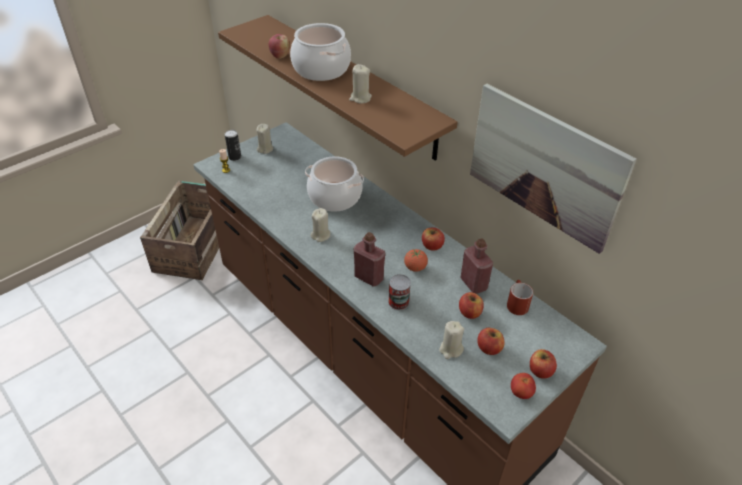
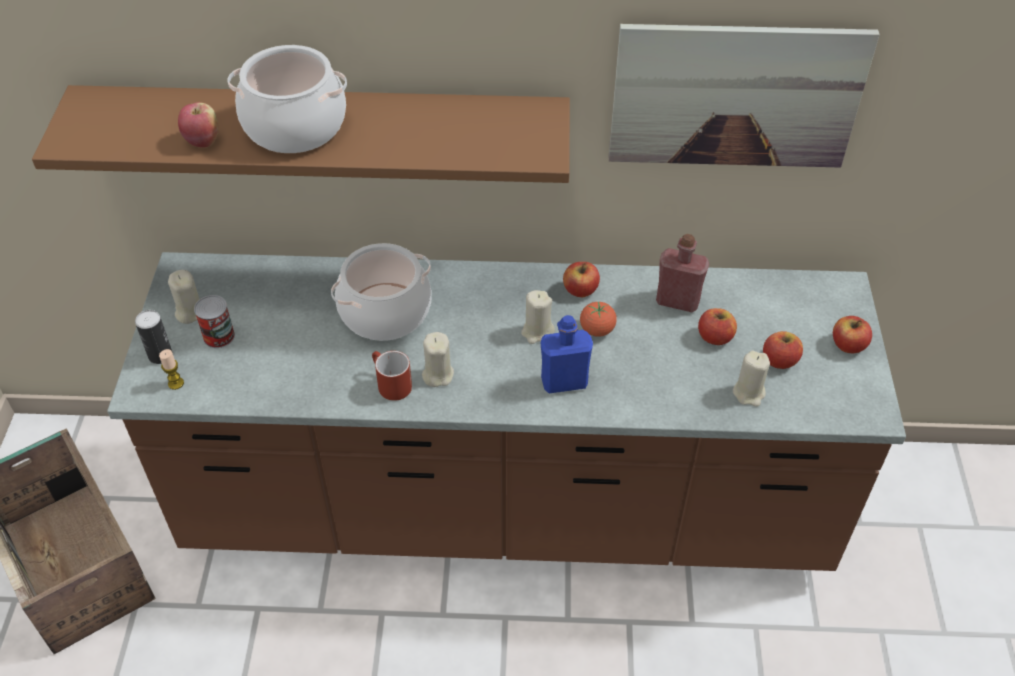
camera: 45 degrees left, 5 degrees up
beige candle [349,64,372,103] -> beige candle moved to [521,290,555,344]
red bottle [354,232,385,287] -> blue bottle [541,315,593,394]
can [388,274,411,310] -> can moved to [194,295,235,348]
red mug [507,280,533,315] -> red mug moved to [372,351,412,401]
tomato [511,373,536,399] -> none

